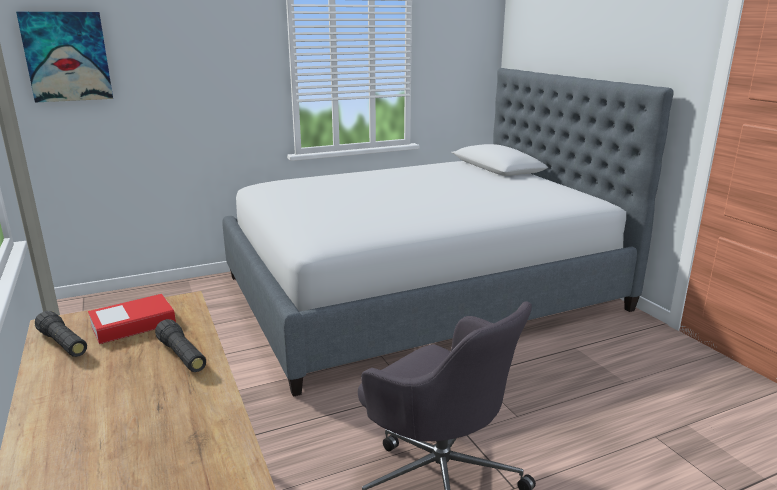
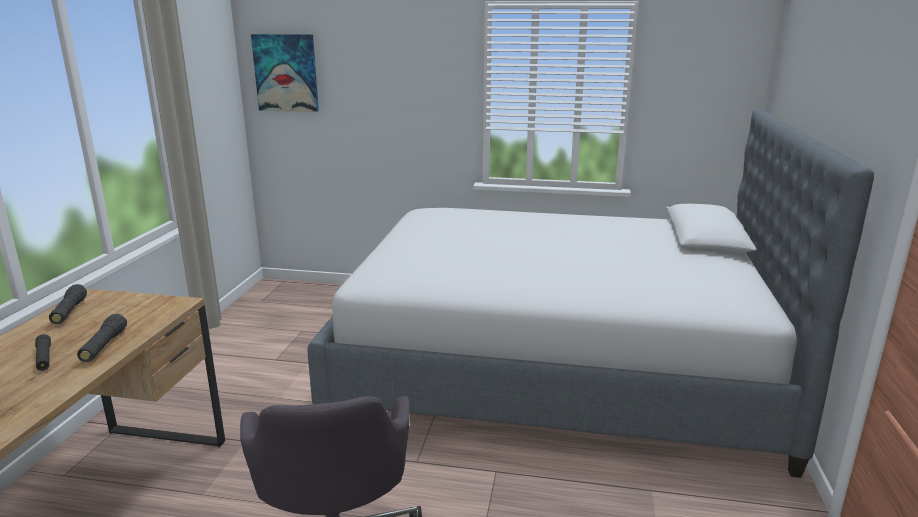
camera: 35 degrees right, 0 degrees up
book [88,294,176,344] -> none
none -> black flashlight [35,334,51,371]

